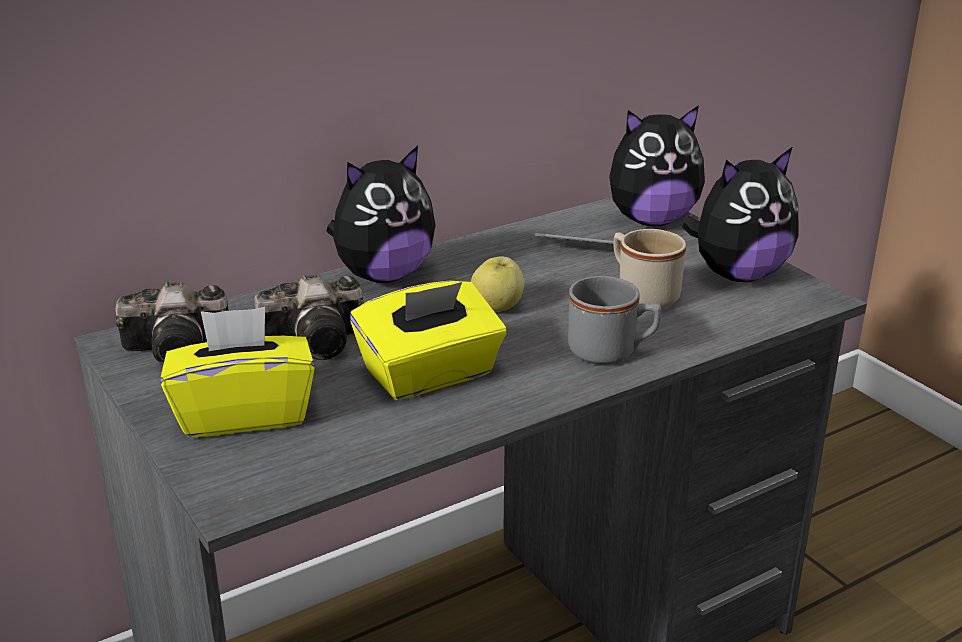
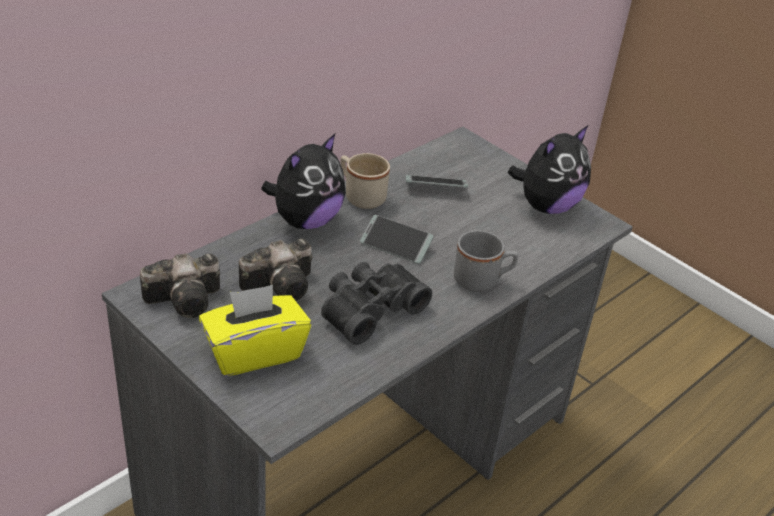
camera: 15 degrees left, 10 degrees up
yellow tissue box [350,281,506,400] -> black binoculars [321,262,432,345]
apple [471,256,524,312] -> phone [360,215,433,264]
plush toy [609,105,705,226] -> none
beige mug [614,229,686,309] -> beige mug moved to [341,153,390,209]

